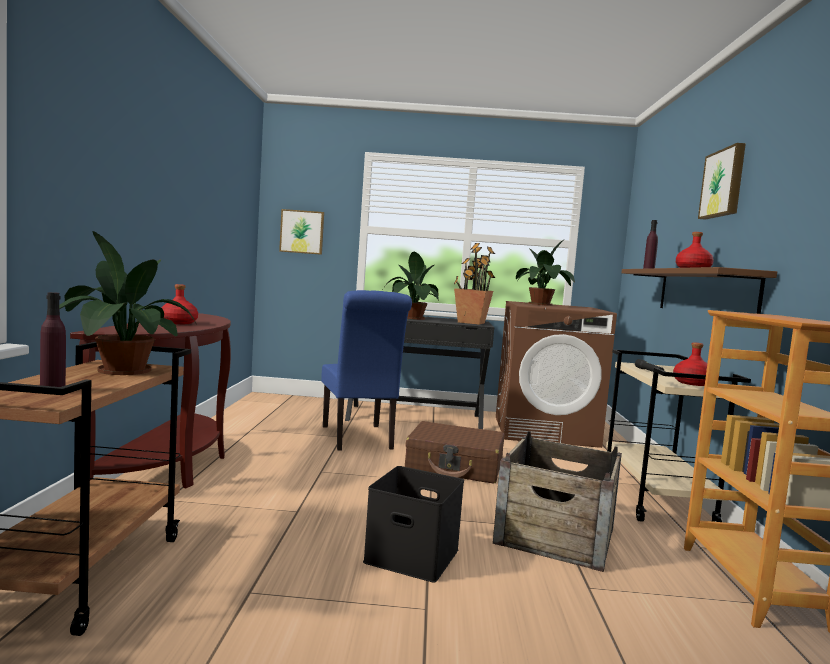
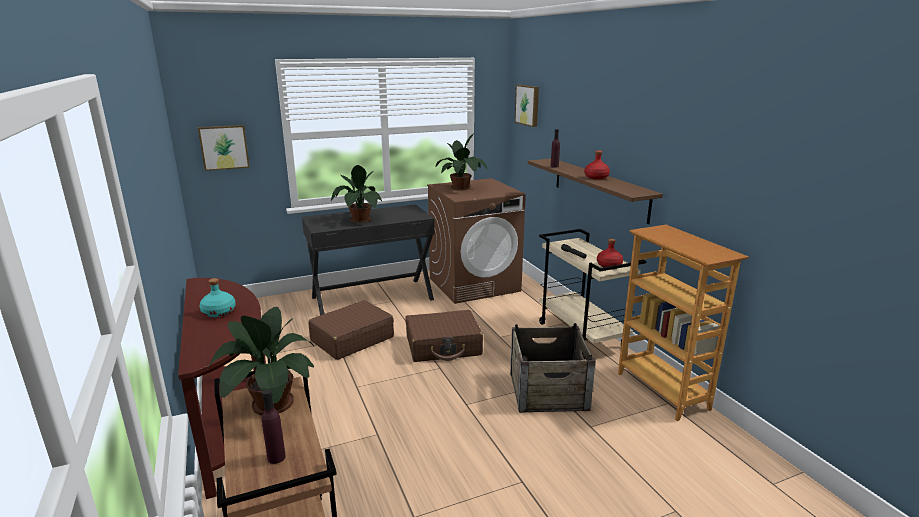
camera: 25 degrees left, 15 degrees up
red bottle [162,284,198,324] -> turquoise bottle [199,278,236,317]
blue chair [321,290,412,451] -> brown suitcase [308,300,394,360]
black storage box [363,466,464,583] -> none
potted plant [454,243,495,325] -> none
picture [698,143,746,220] -> picture moved to [515,85,539,127]

